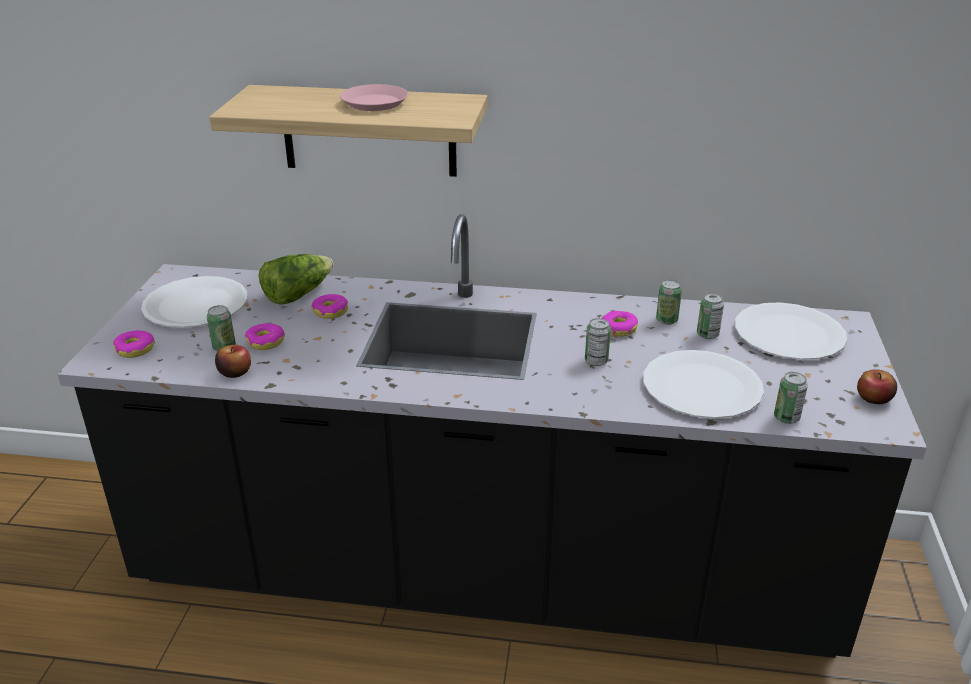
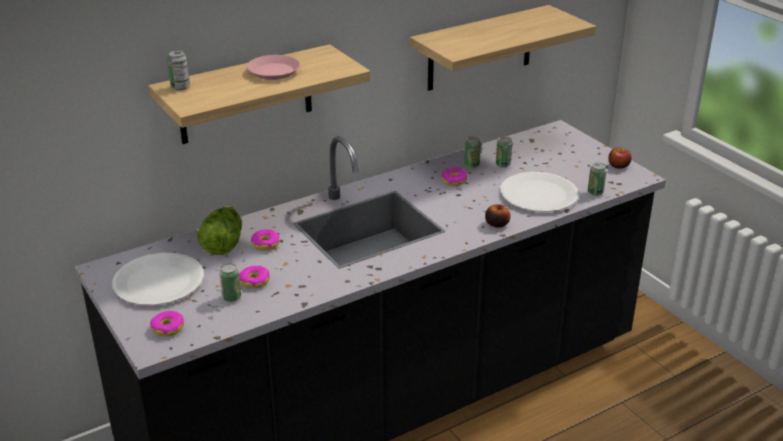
camera: 40 degrees left, 0 degrees up
apple [215,345,251,378] -> apple moved to [485,204,510,228]
can [585,318,611,366] -> can moved to [167,50,190,90]
white plate [735,302,847,360] -> none
none -> shelf [409,5,596,91]

